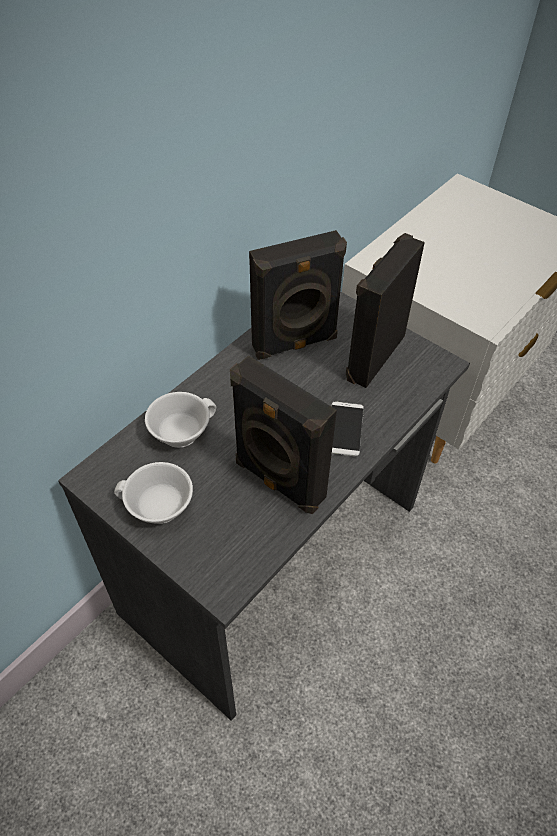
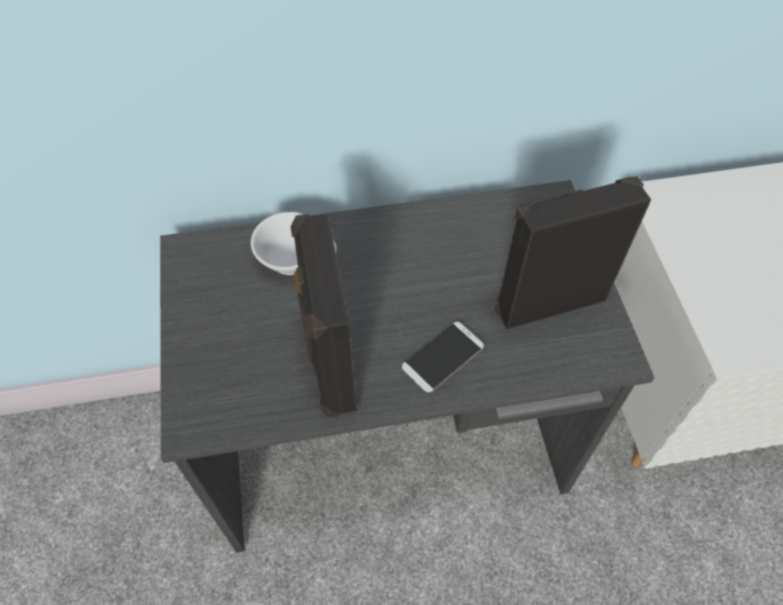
camera: 40 degrees right, 5 degrees up
white cup [114,462,193,524] -> none
black speaker [249,230,347,360] -> none

